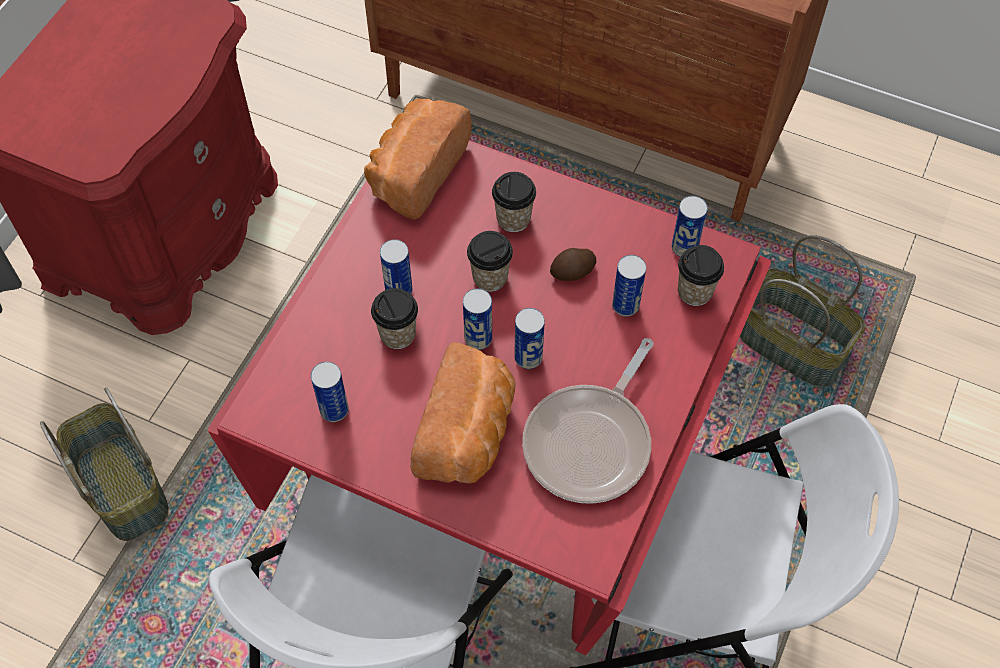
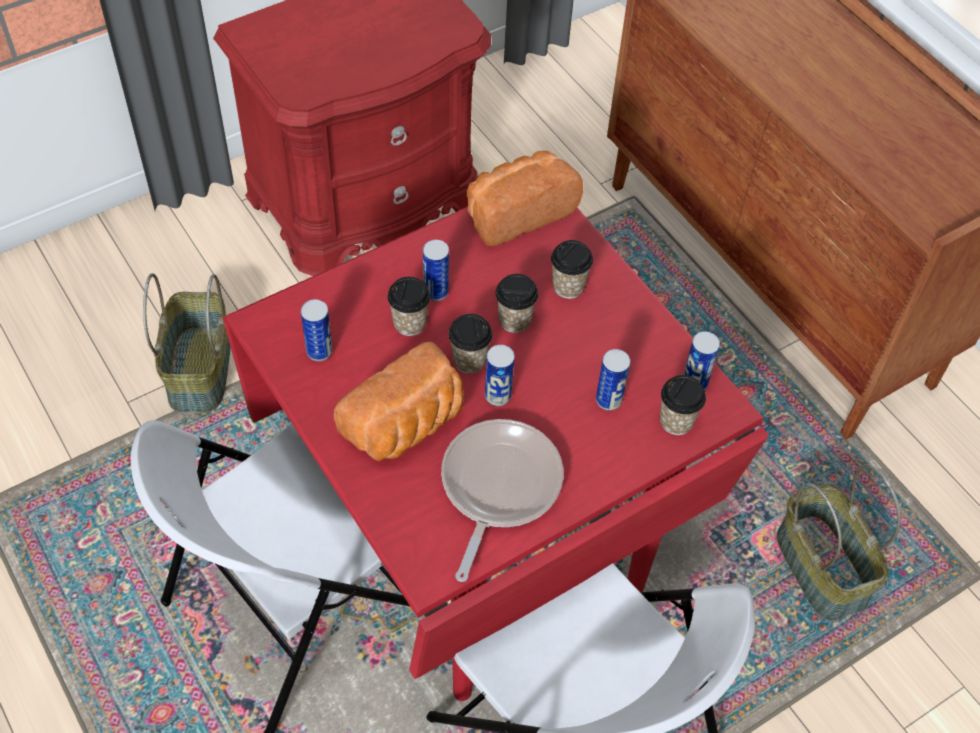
camera: 30 degrees right, 5 degrees down
can [463,288,492,350] -> cup [448,314,492,373]
frying pan [522,338,654,504] -> frying pan turned 135 degrees clockwise [441,419,563,582]
potato [550,248,596,281] -> none

